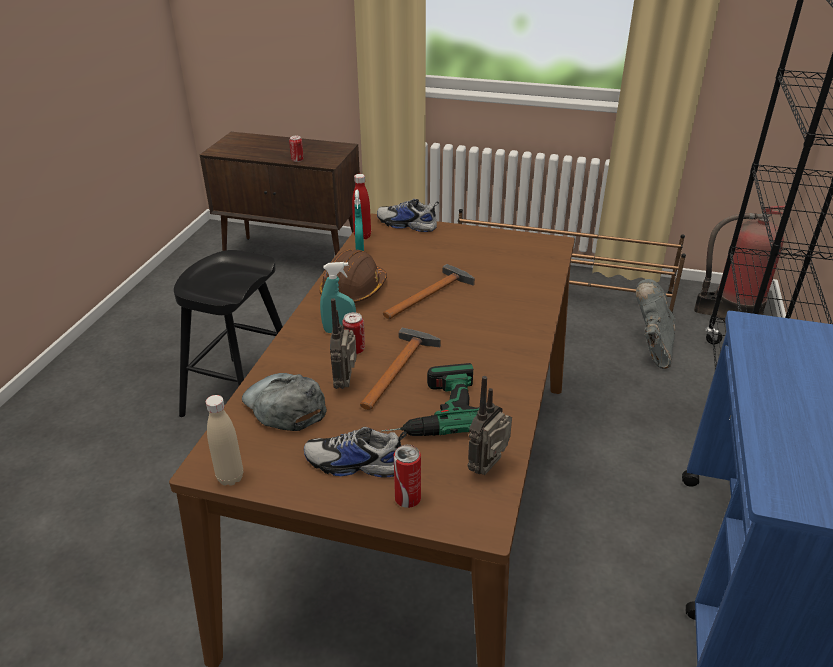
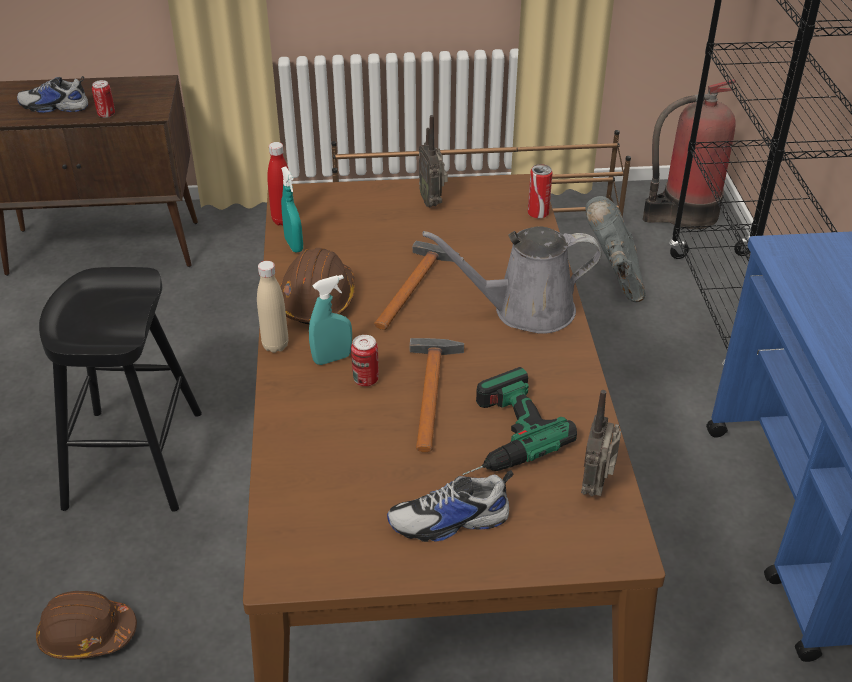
camera: 20 degrees left, 5 degrees up
beige bottle [206,395,243,486] -> beige bottle moved to [257,261,289,353]
grey cap [242,373,327,431] -> none
radio [330,298,357,389] -> radio moved to [419,115,448,207]
shoe [377,199,439,232] -> shoe moved to [17,76,88,113]
can [394,445,421,508] -> can moved to [528,164,553,218]
none -> brown hard hat [36,591,137,659]
none -> grey watering can [422,227,602,334]

